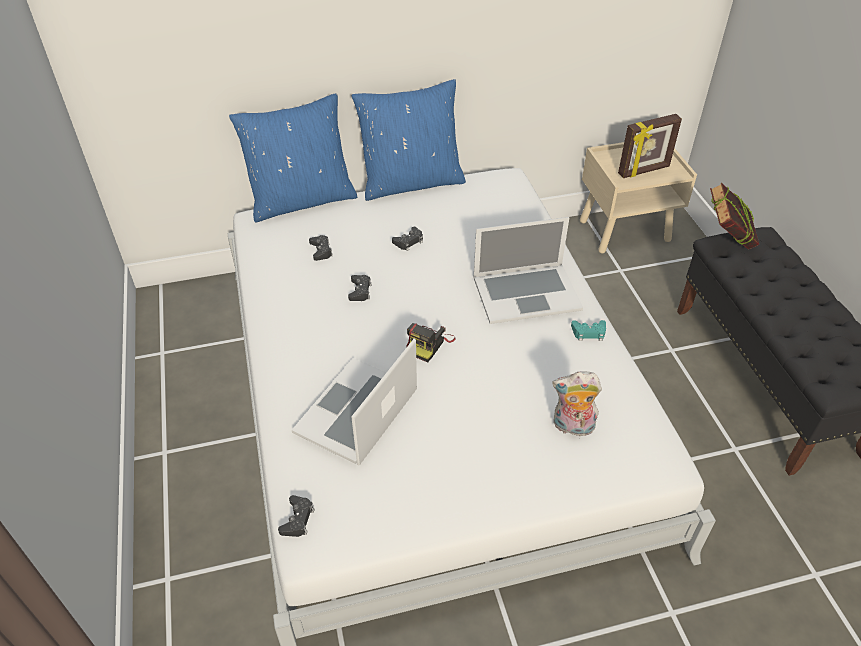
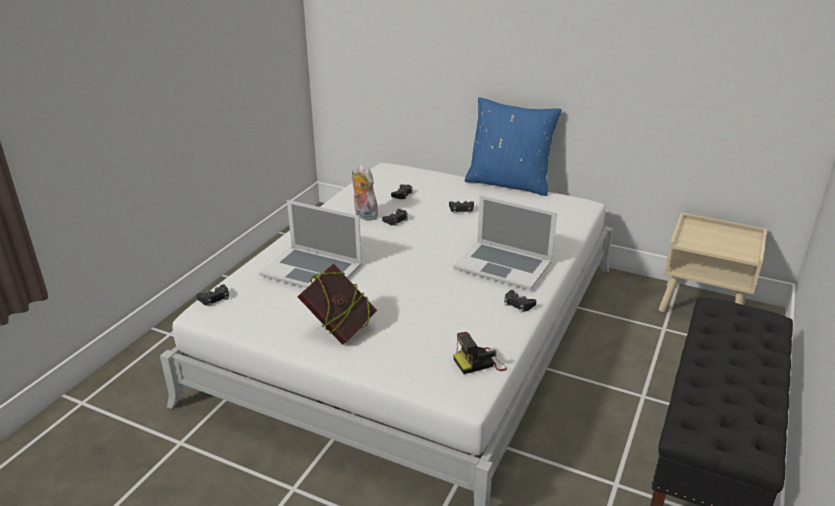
camera: 40 degrees right, 15 degrees down
blue pillow [229,93,357,222] -> none
laptop [292,338,417,466] -> laptop turned 135 degrees counterclockwise [259,200,362,288]
camera [406,323,456,362] -> camera moved to [453,332,507,374]
plush toy [552,372,602,437] -> plush toy moved to [352,165,381,221]
turquoise game controller [571,320,606,341] -> black game controller [504,290,536,312]
picture frame [618,114,682,178] -> none
book [710,183,759,249] -> book moved to [298,263,377,345]

